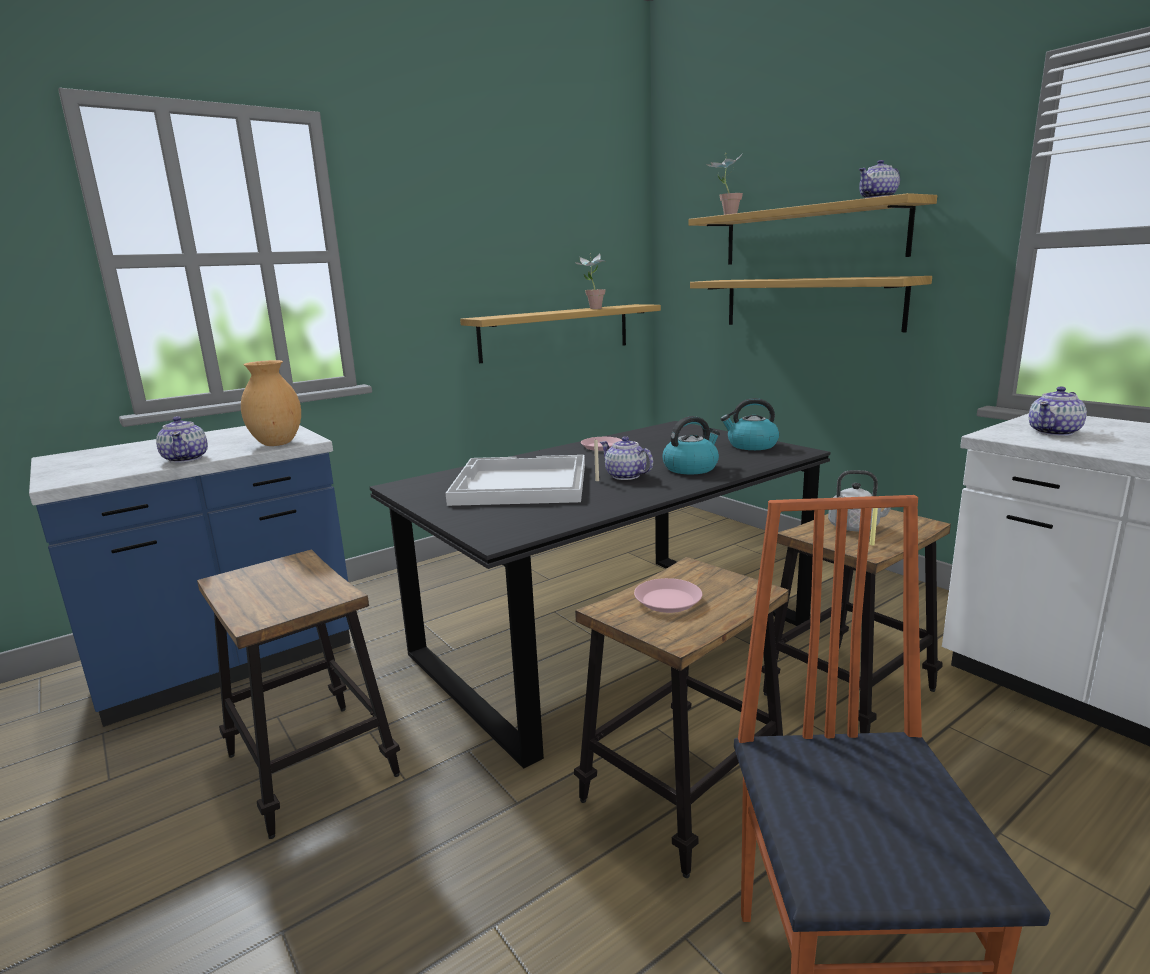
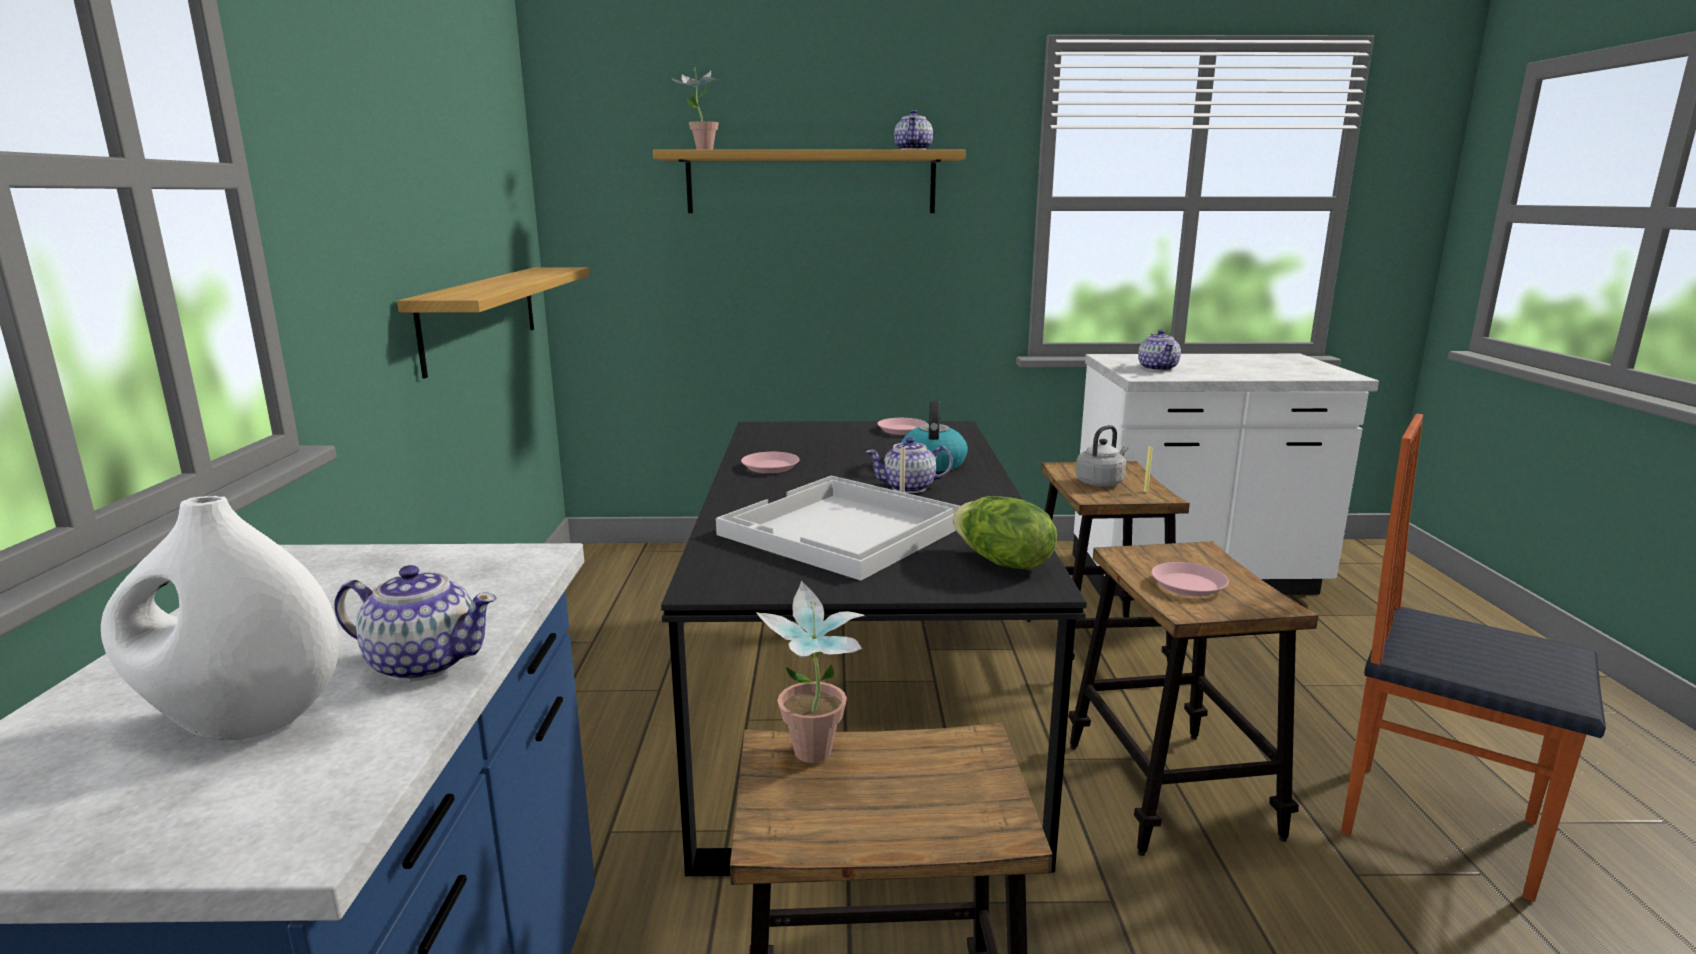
camera: 55 degrees left, 0 degrees up
brown vase [241,360,301,446] -> none
potted plant [575,253,607,309] -> potted plant moved to [756,581,867,763]
shelf [690,276,932,332] -> none
kettle [721,398,779,450] -> pink plate [877,418,928,435]
none -> white vase [101,496,339,740]
none -> lettuce [953,496,1057,570]

